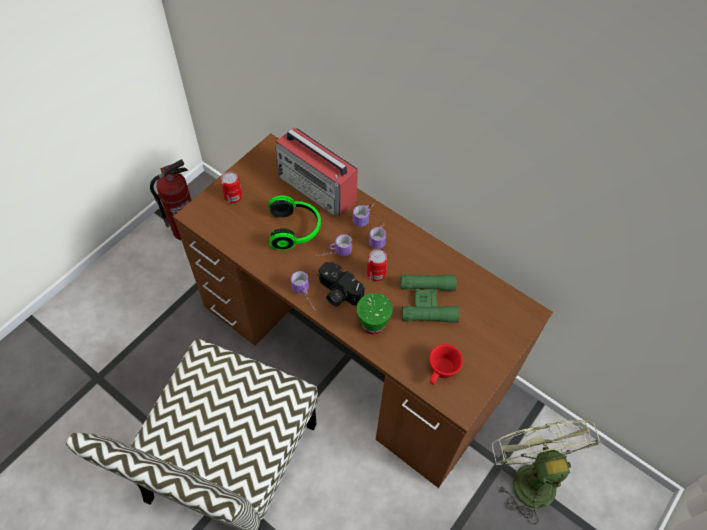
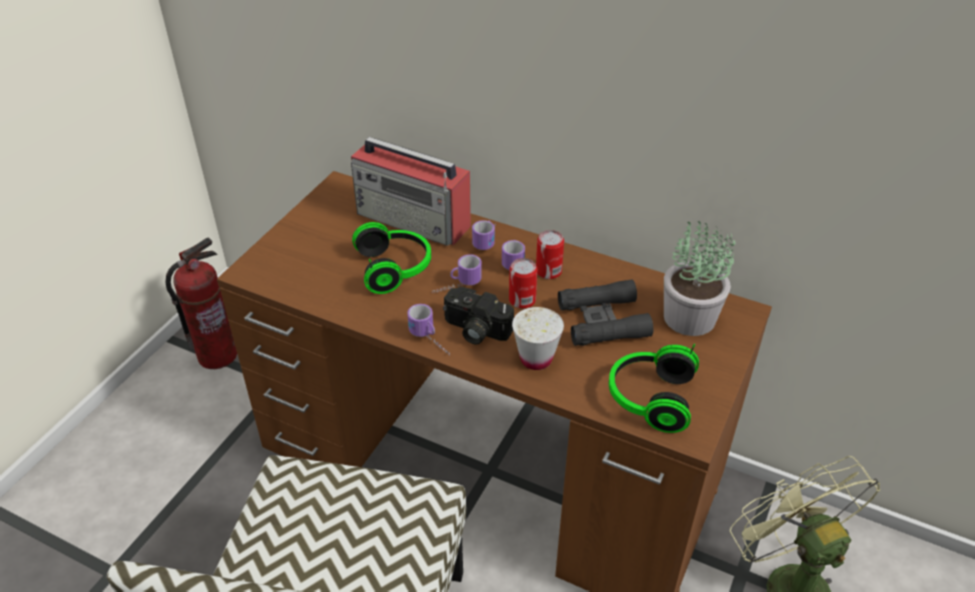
camera: 10 degrees left, 15 degrees down
can [220,171,242,203] -> can moved to [536,230,564,279]
green cup [357,293,393,334] -> white cup [512,307,564,370]
green binoculars [401,274,459,323] -> black binoculars [558,279,653,346]
red cup [429,344,463,385] -> headphones [609,344,699,433]
none -> potted plant [664,221,735,336]

